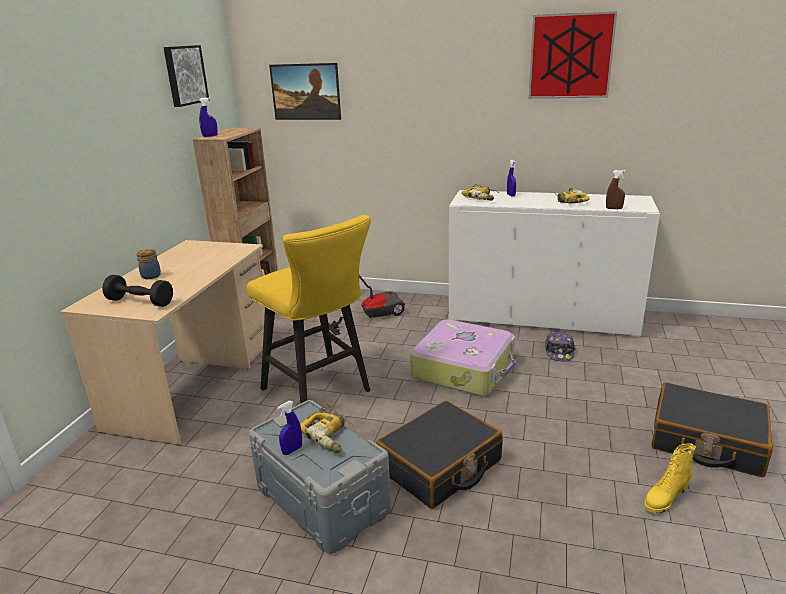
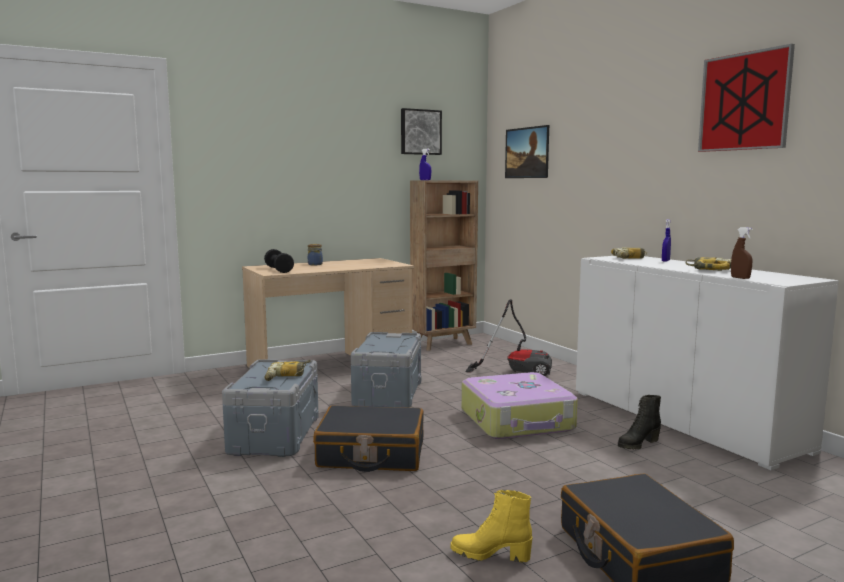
camera: 45 degrees right, 15 degrees down
yellow stool [246,215,371,404] -> grey storage box [351,332,421,408]
blue spray bottle [277,401,302,455] -> none
cap [545,331,576,362] -> black boot [618,395,661,449]

